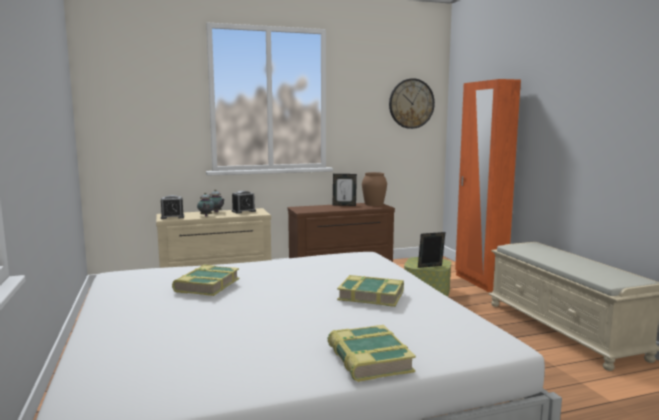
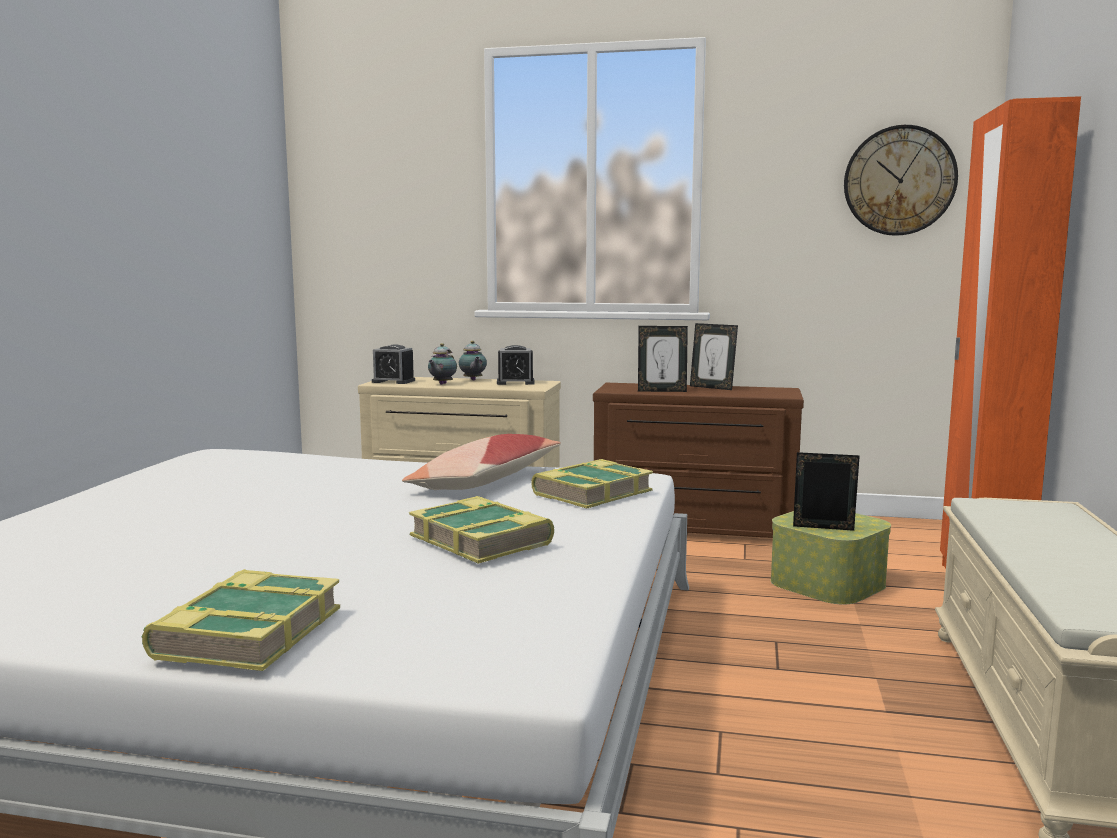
camera: 30 degrees right, 0 degrees up
book [172,264,239,296] -> book moved to [531,459,653,508]
brown vase [362,172,387,206] -> none
none -> pillow [402,434,561,490]
none -> picture frame [638,326,688,392]

